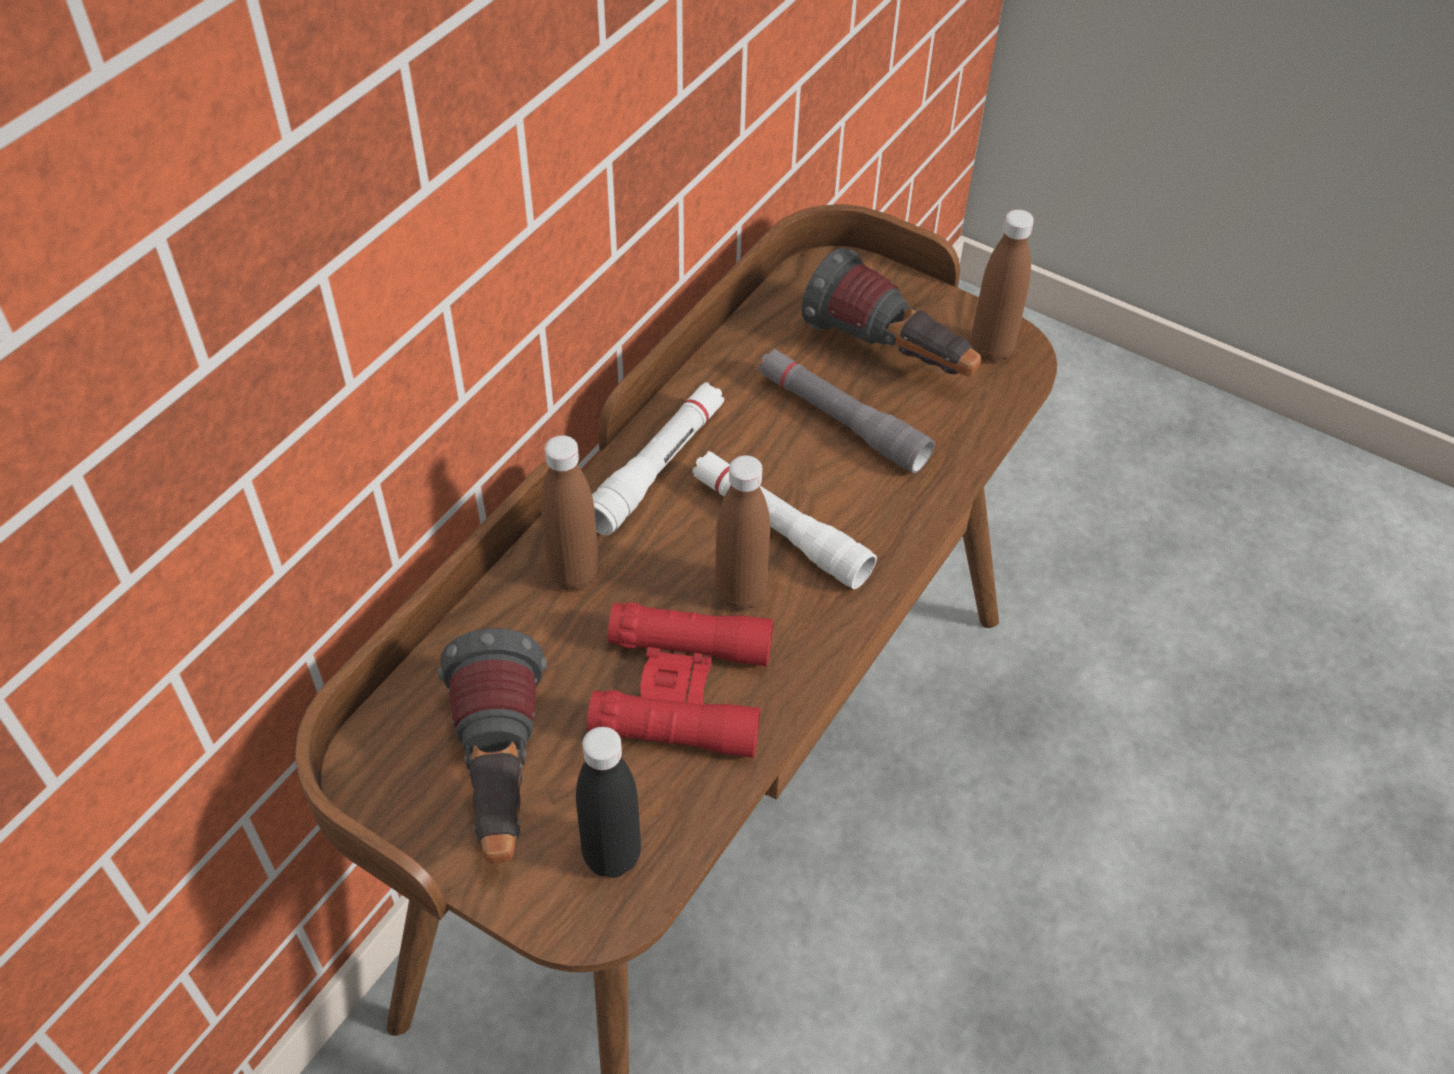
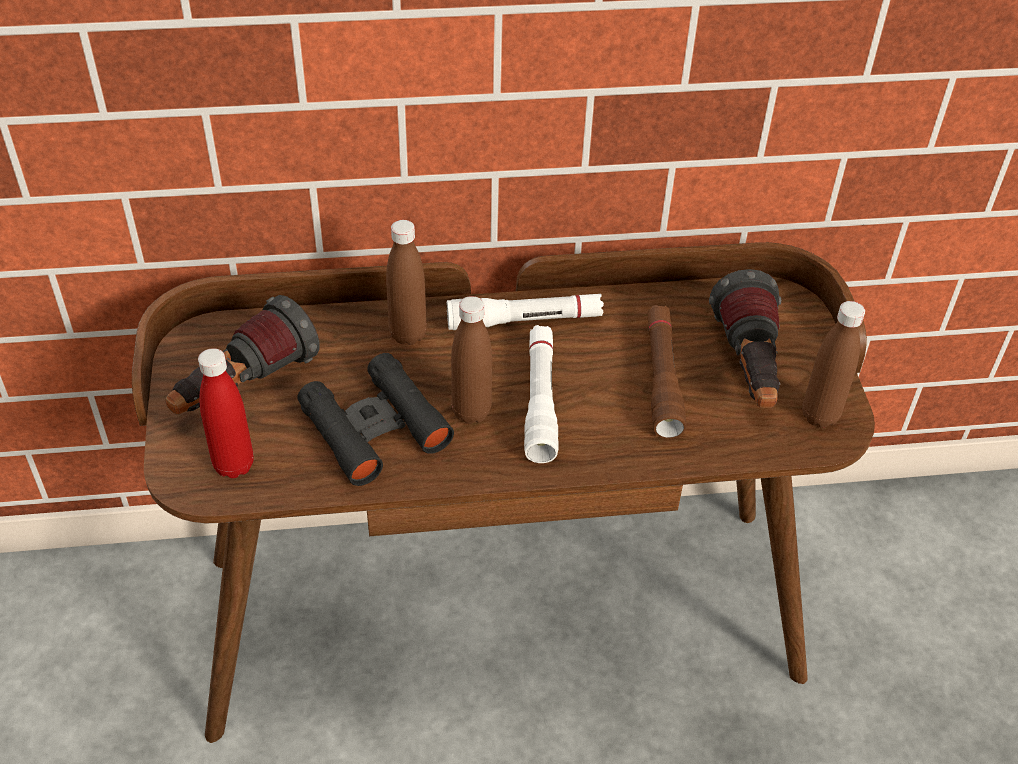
camera: 50 degrees right, 5 degrees down
black bottle [576,727,641,878] -> red bottle [198,348,254,478]
red binoculars [587,603,773,758] -> black binoculars [297,353,454,486]
grey flashlight [759,349,935,473] -> brown flashlight [647,305,686,439]

